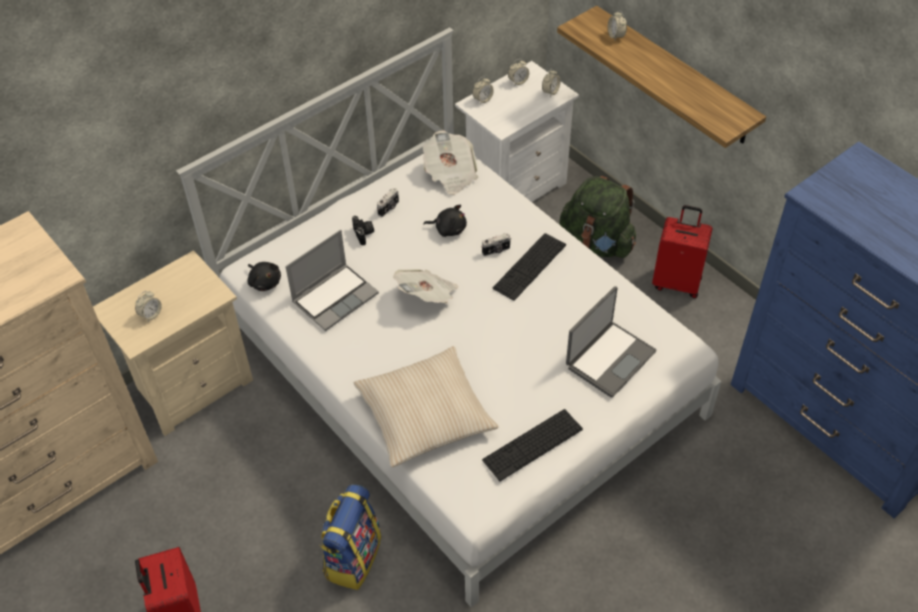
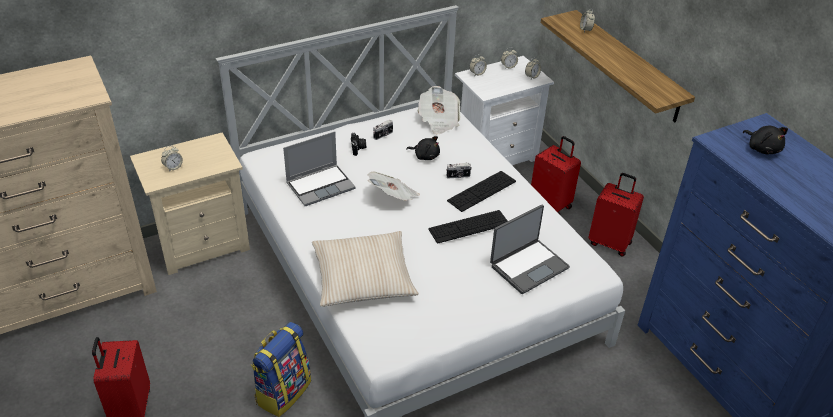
camera: 10 degrees right, 10 degrees down
black plush toy [247,262,281,291] -> black plush toy moved to [743,126,788,154]
keyboard [482,409,583,481] -> keyboard moved to [428,210,508,244]
green backpack [559,176,636,258] -> red suitcase [531,136,581,214]

